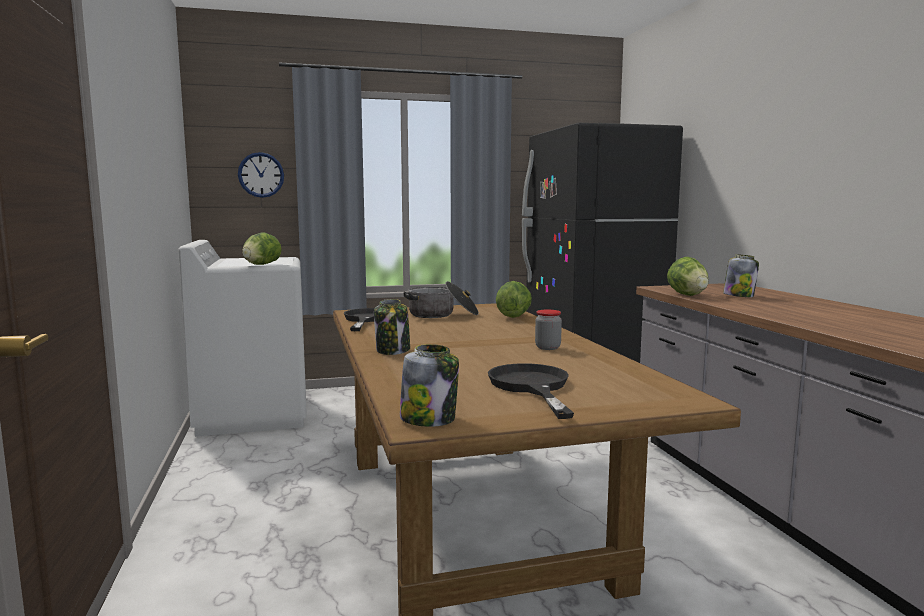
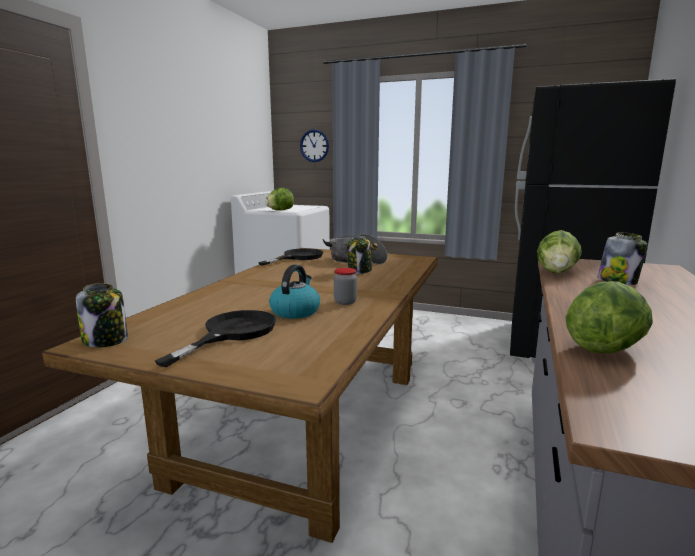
camera: 35 degrees right, 5 degrees up
jar [374,299,410,355] -> jar moved to [347,236,372,274]
lettuce [496,281,532,318] -> lettuce moved to [565,281,653,353]
none -> kettle [269,265,320,319]

